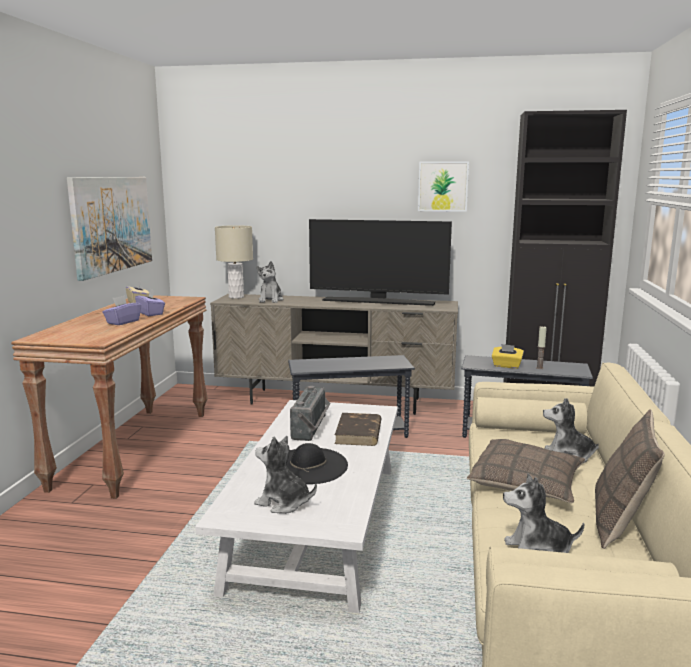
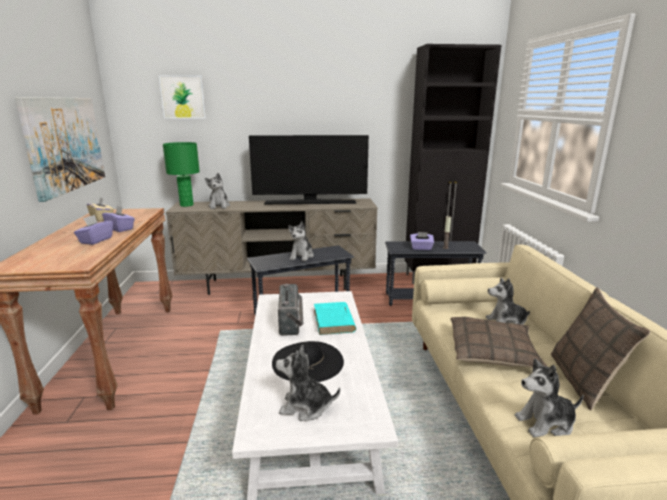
camera: 15 degrees left, 5 degrees up
beige table lamp [215,225,253,299] -> green table lamp [163,142,200,207]
brown book [335,413,382,446] -> turquoise book [314,302,356,335]
picture [418,161,469,212] -> picture moved to [159,75,206,119]
yellow tissue box [492,344,524,369] -> purple tissue box [410,232,434,250]
none -> plush toy [288,221,314,261]

